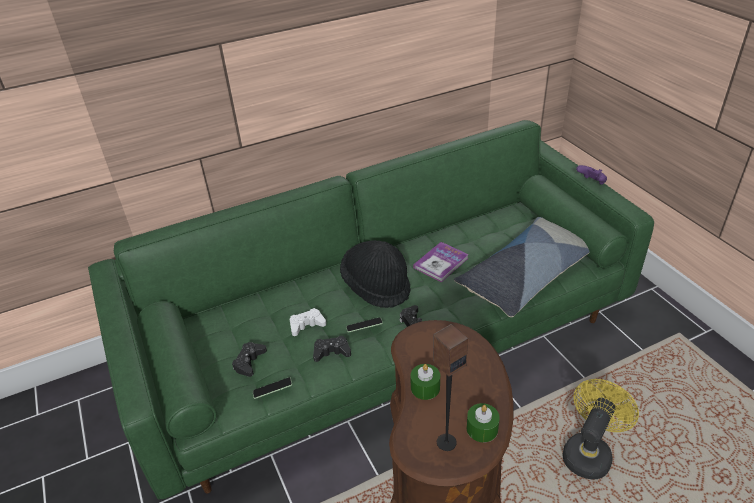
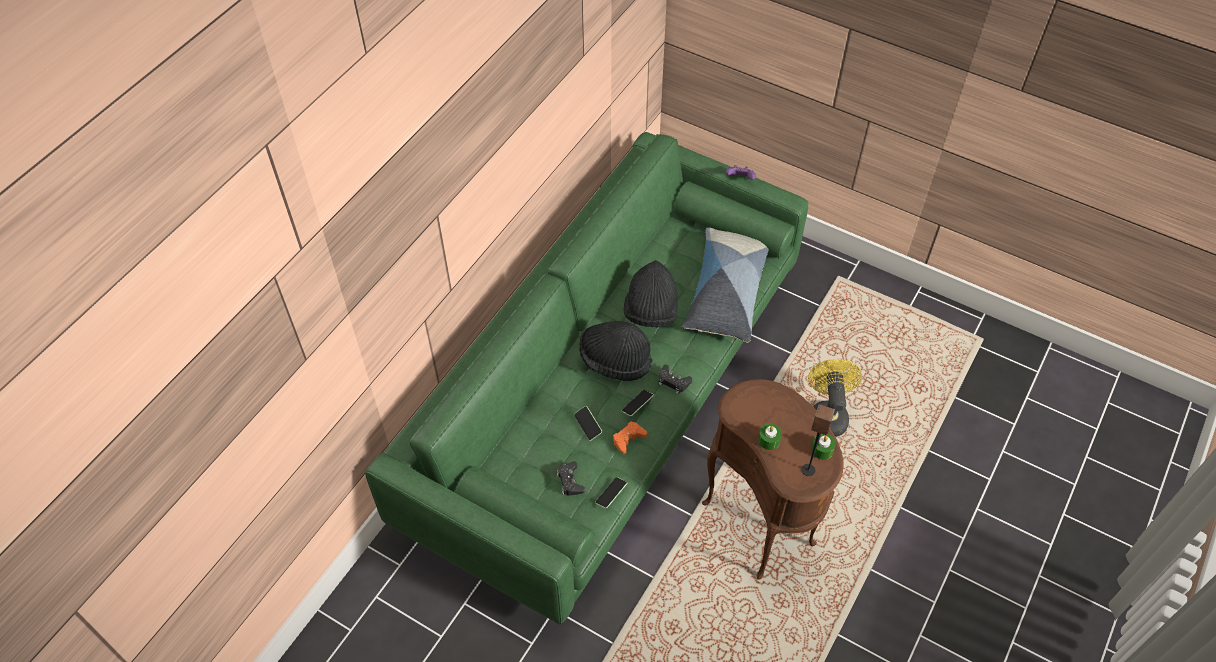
camera: 35 degrees left, 15 degrees up
white game controller [290,308,326,336] -> phone [574,406,602,441]
black game controller [313,336,351,362] -> orange game controller [613,421,647,454]
book [413,242,469,282] -> black hat [624,260,678,327]

